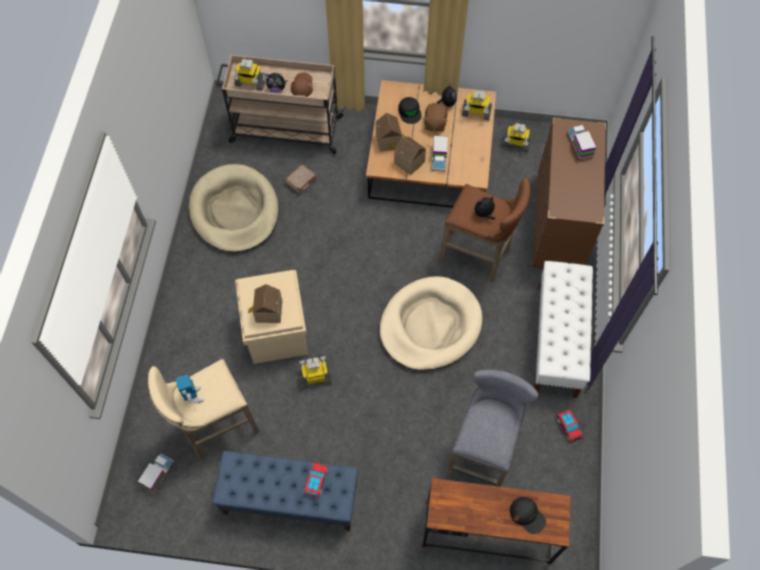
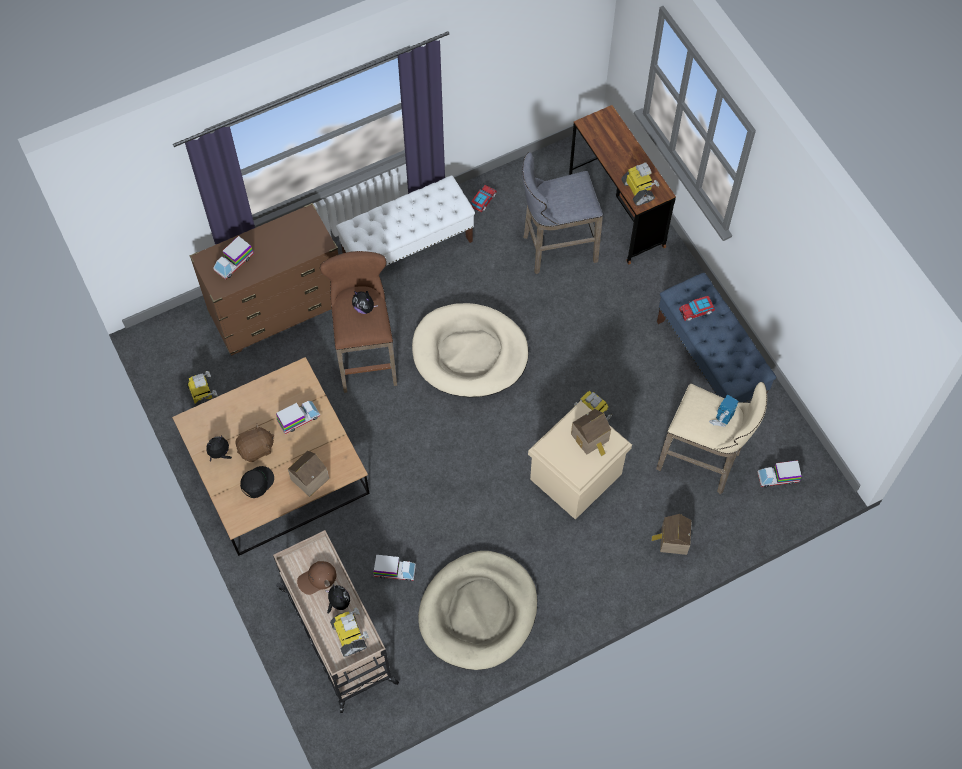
camera: 125 degrees left, 0 degrees up
brown book [286,165,317,193] -> toy truck [373,555,416,581]
toy house [394,137,426,175] -> toy house moved to [652,514,692,555]
toy robot [462,90,492,120] -> toy robot moved to [621,163,659,206]
black cap [510,497,546,534] -> none

